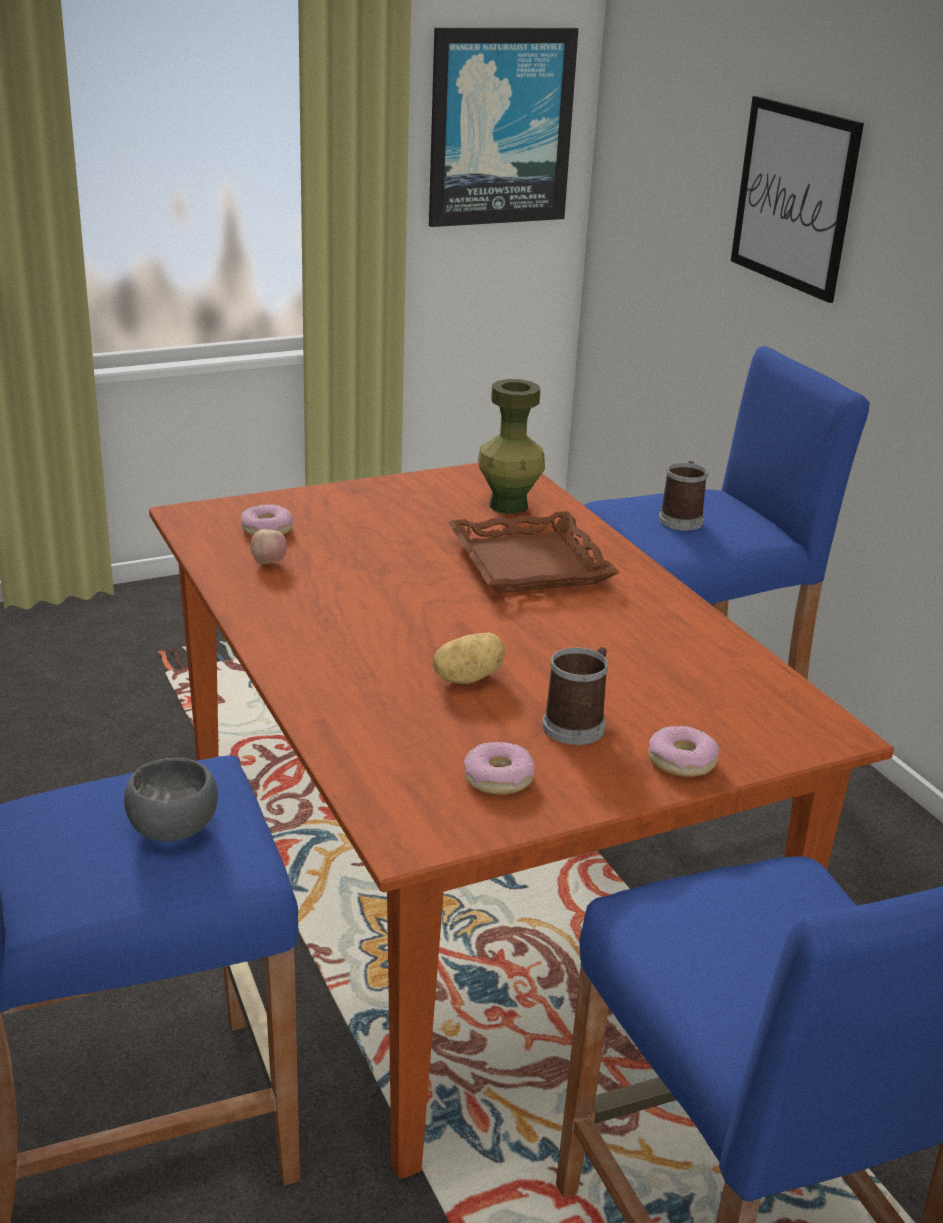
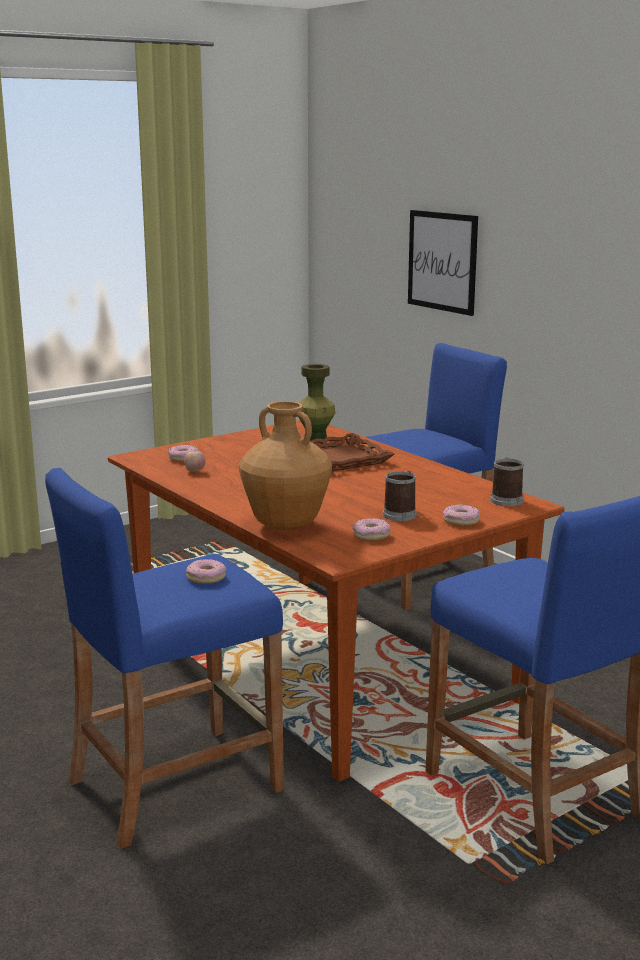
camera: 10 degrees left, 10 degrees down
grey bowl [124,758,218,842] -> donut [186,559,226,584]
picture [429,27,579,227] -> none
potato [433,633,505,684] -> none
mug [659,461,708,531] -> mug moved to [490,458,524,506]
none -> brown vase [239,401,332,530]

